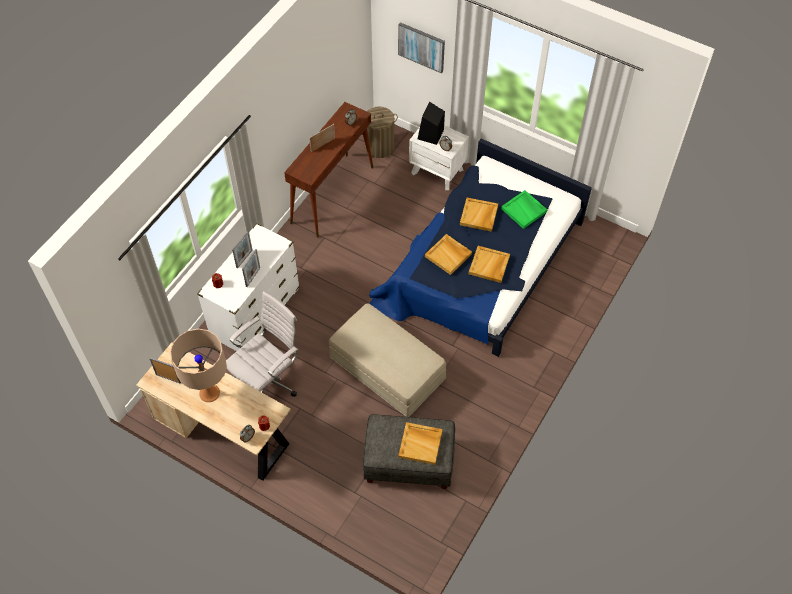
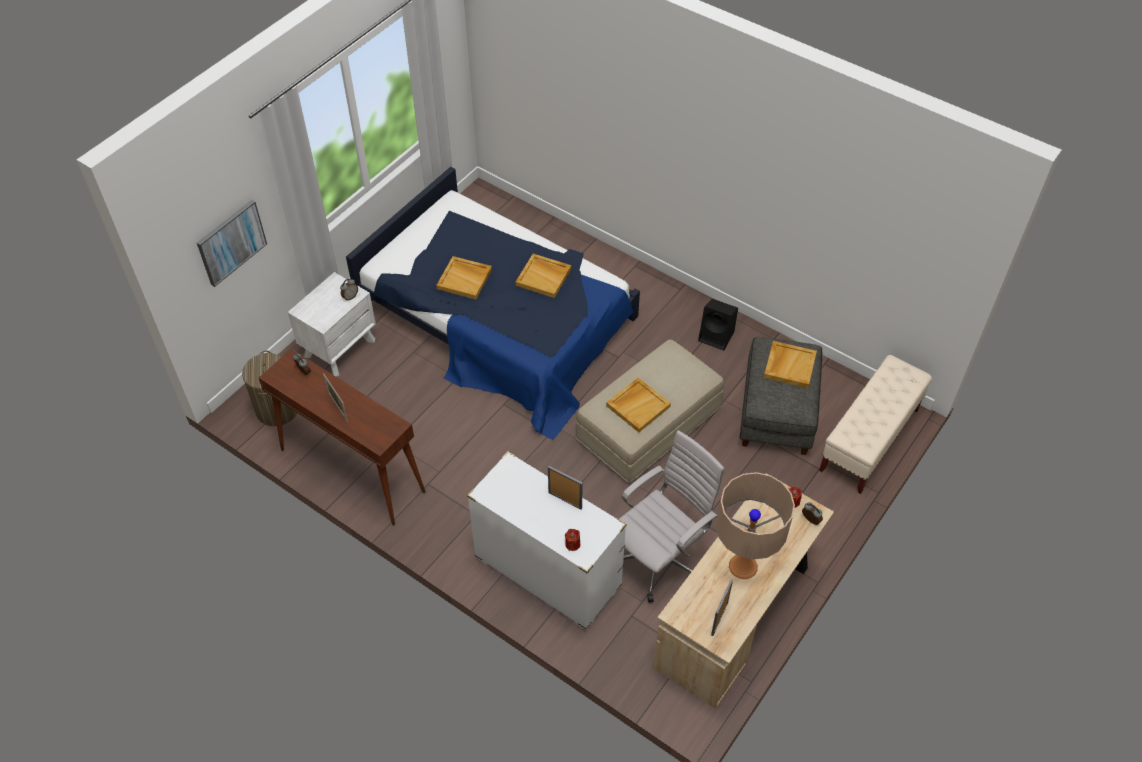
camera: 85 degrees left, 5 degrees down
white office chair [226,291,298,397] -> white office chair turned 90 degrees clockwise [619,430,724,603]
picture frame [232,231,252,268] -> none
black speaker [418,102,445,145] -> black speaker moved to [698,299,738,350]
beige tray [425,234,472,275] -> beige tray moved to [606,378,671,432]
green tray [501,190,547,229] -> none
none -> beige bench [819,355,932,494]

